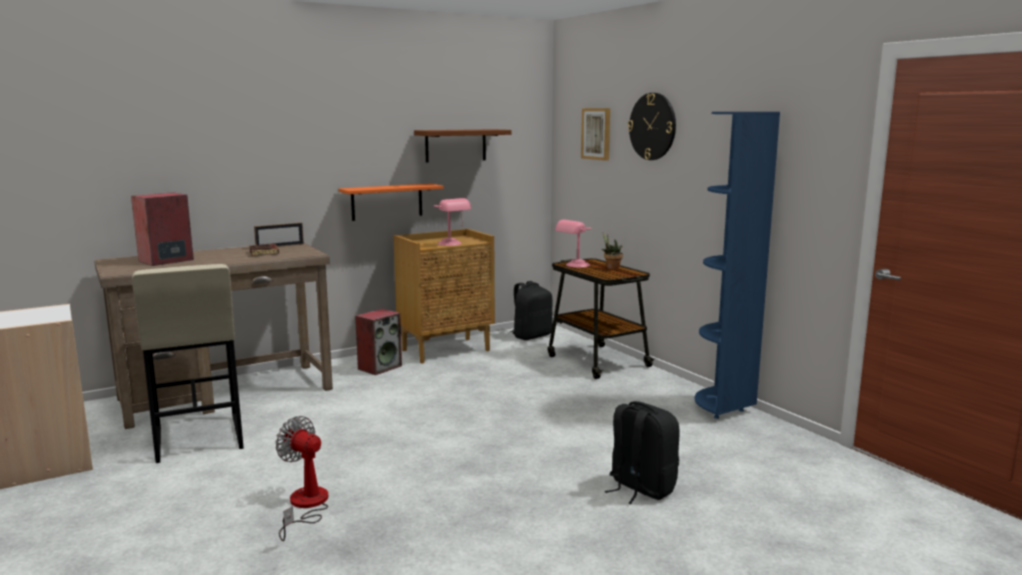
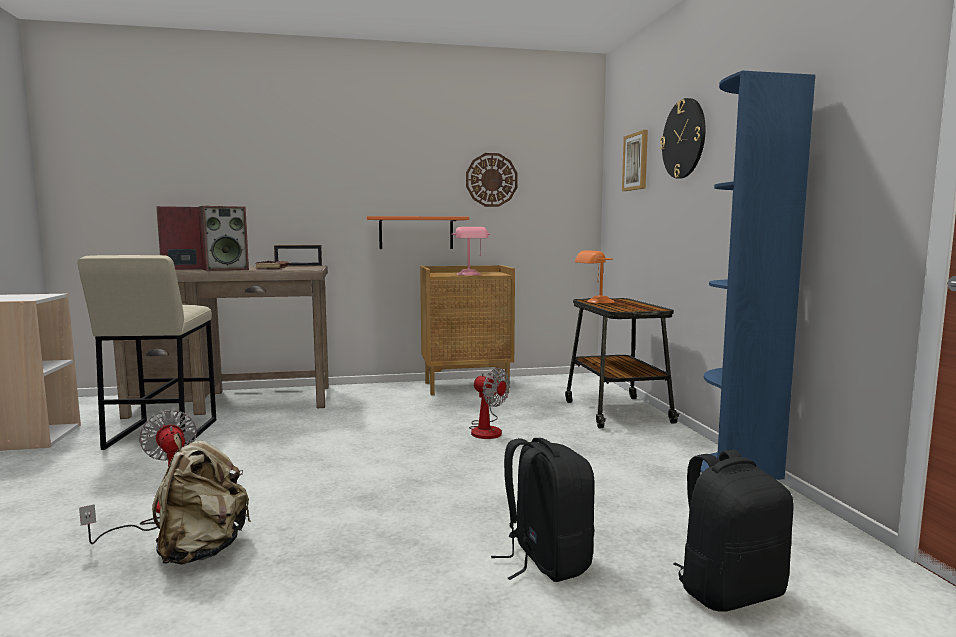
camera: 20 degrees right, 5 degrees down
speaker [355,309,402,375] -> speaker moved to [198,206,249,271]
brown shelf [414,129,512,163] -> wall clock [466,153,518,207]
black backpack [510,281,552,340] -> black backpack moved to [673,450,793,612]
pink table lamp [555,220,591,268] -> orange table lamp [575,250,614,303]
potted plant [602,232,623,270] -> none
none -> beige backpack [152,433,251,565]
none -> fan [469,368,510,439]

